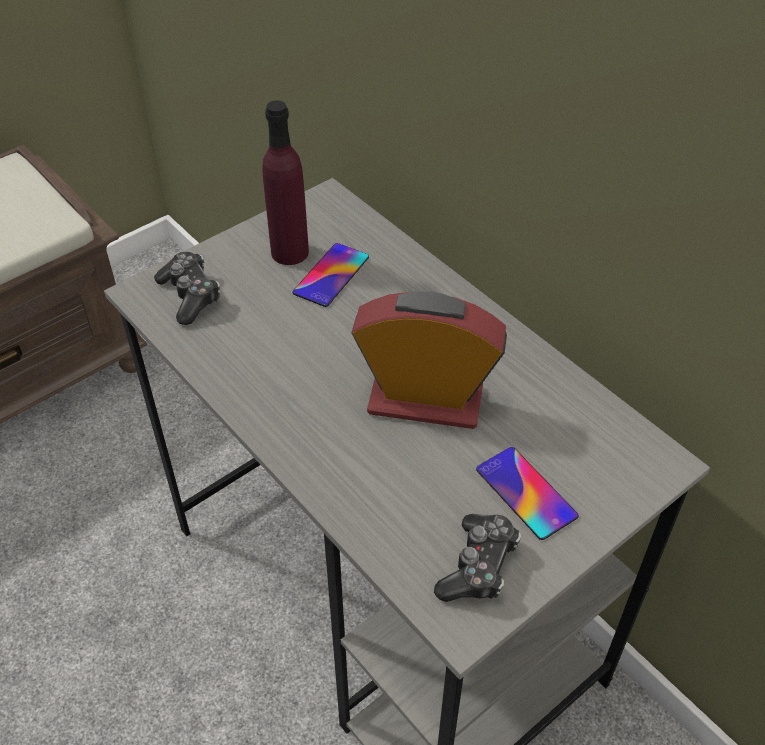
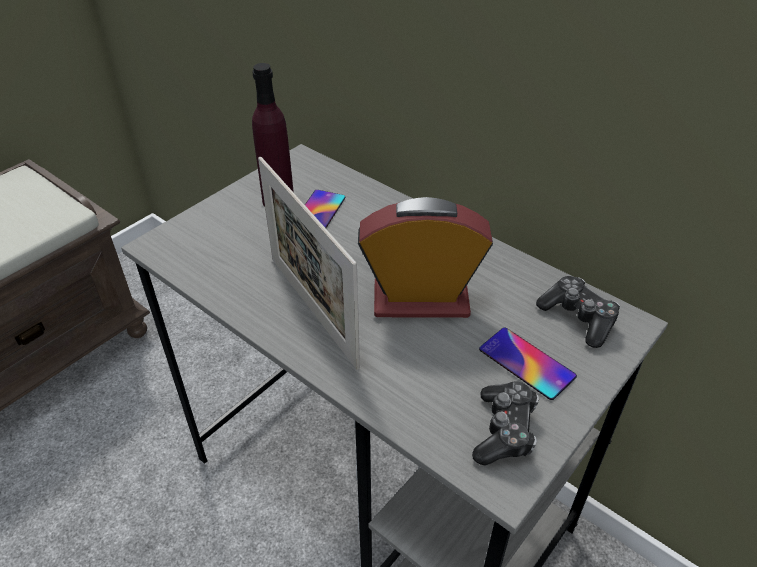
camera: 10 degrees left, 5 degrees down
game controller [154,252,220,325] -> game controller moved to [536,276,620,348]
none -> picture frame [258,157,360,370]

